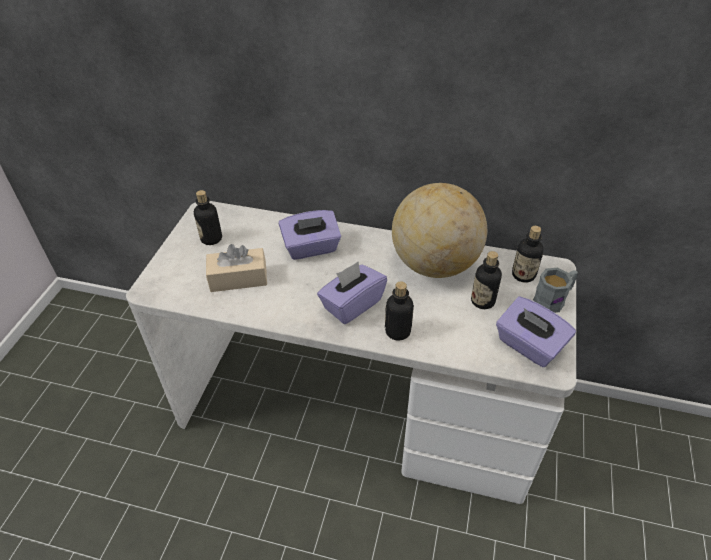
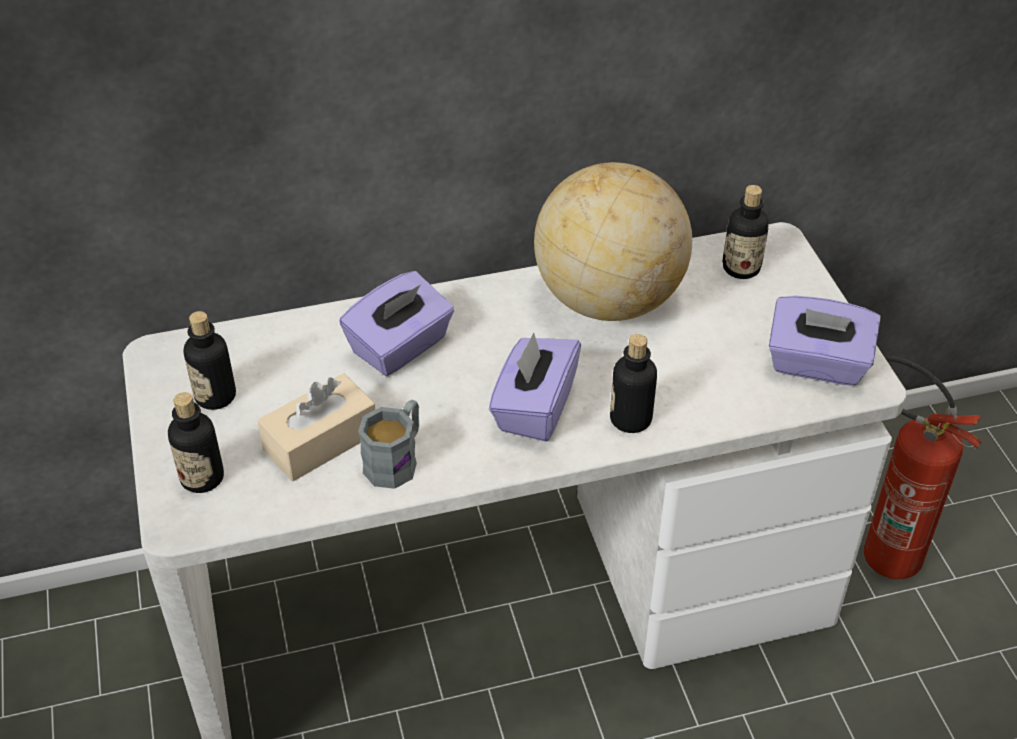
camera: 30 degrees left, 0 degrees up
bottle [471,251,502,309] -> bottle moved to [168,392,224,493]
grey mug [533,268,578,313] -> grey mug moved to [358,400,419,489]
none -> fire extinguisher [864,356,982,580]

